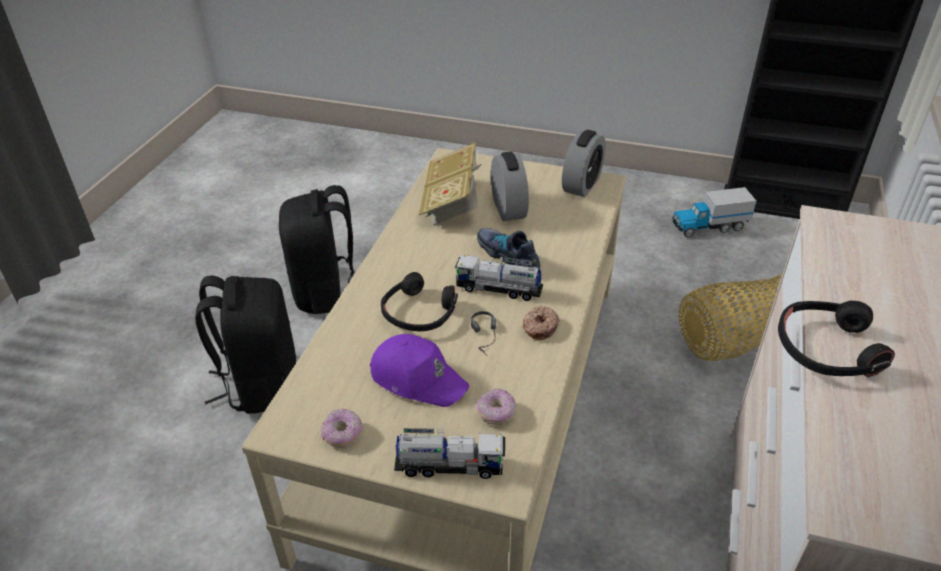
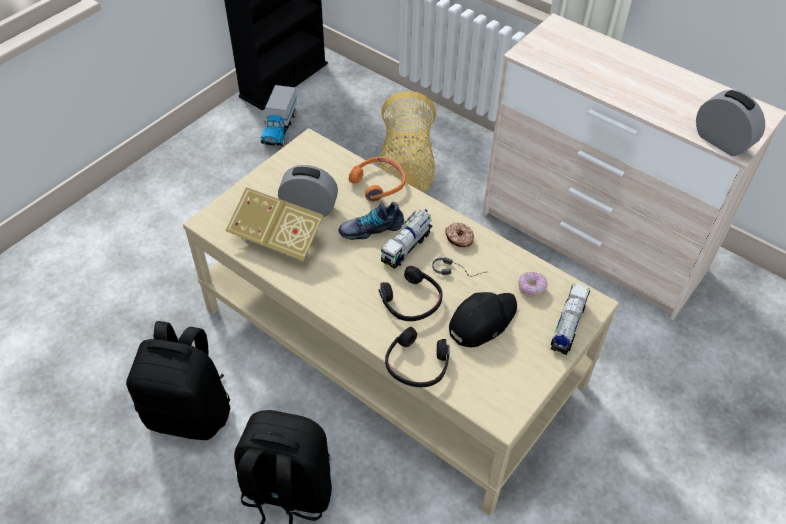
camera: 70 degrees left, 10 degrees up
donut [321,409,363,448] -> none
purple cap [370,334,469,407] -> black cap [449,292,517,347]
alarm clock [562,130,606,197] -> alarm clock moved to [696,90,765,156]
black headphones [778,301,895,377] -> black headphones moved to [385,327,449,387]
none -> orange headphones [349,157,405,202]

